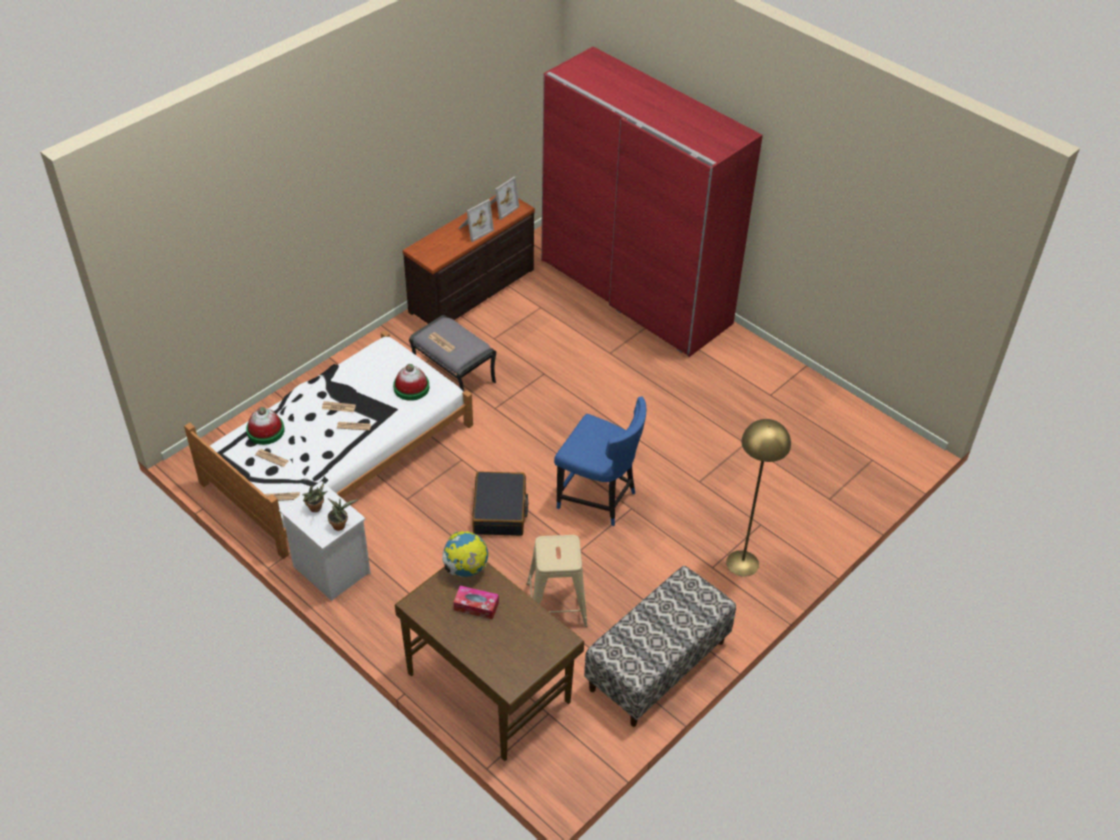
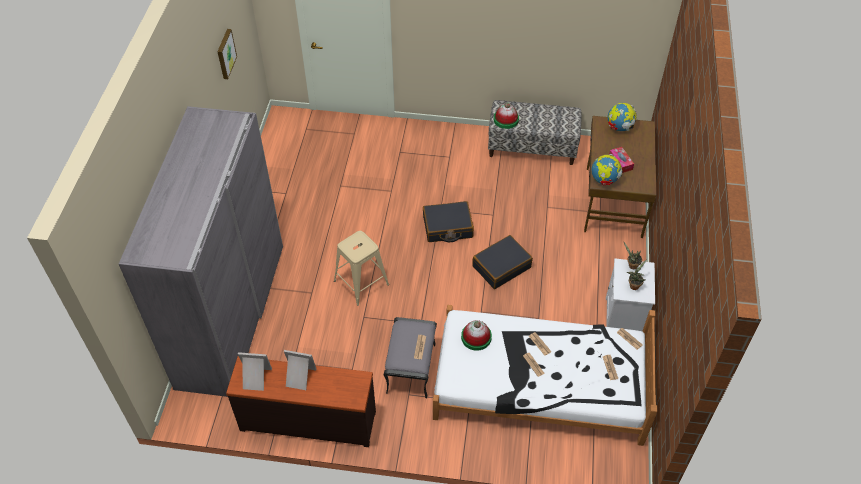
camera: 125 degrees left, 5 degrees up
hat [246,407,285,445] -> hat moved to [494,102,519,129]
beige stool [527,535,588,627] -> beige stool moved to [334,231,389,306]
red wardrobe [541,46,763,357] -> grey wardrobe [119,106,283,397]
blue chair [554,397,646,526] -> black suitcase [423,201,474,242]
yellow floor lamp [726,419,791,577] -> none
none -> picture [217,29,237,79]
none -> globe [608,103,637,131]

